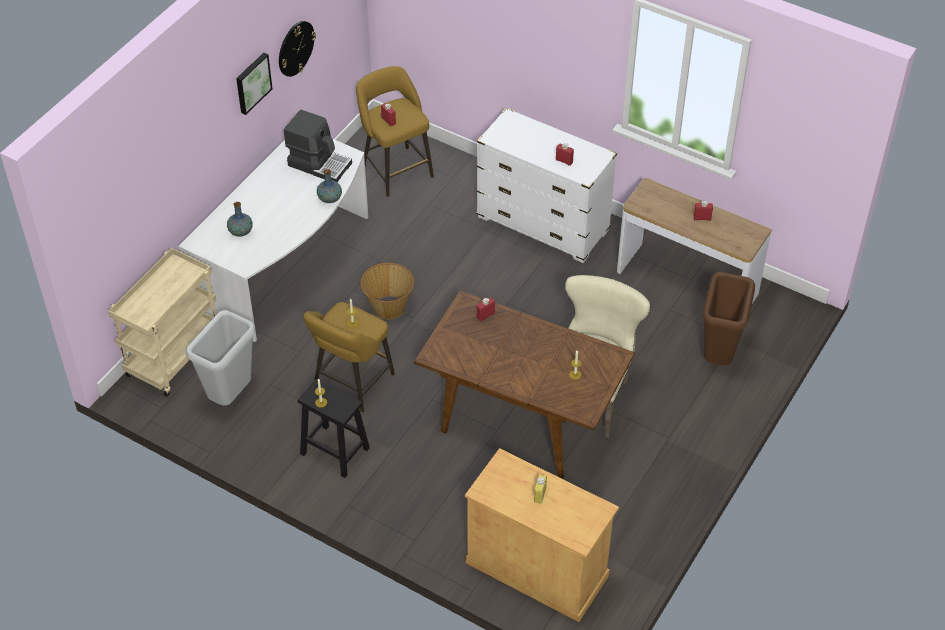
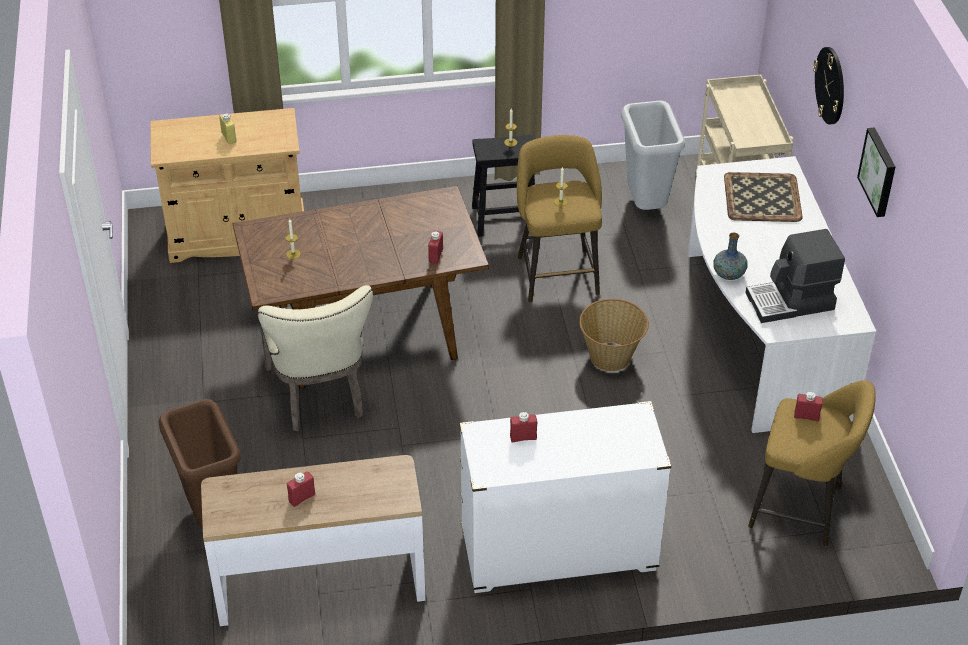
camera: 140 degrees right, 5 degrees down
vase [227,202,253,237] -> tray [724,172,803,222]
wall clock [279,21,316,77] -> wall clock moved to [813,47,844,124]

